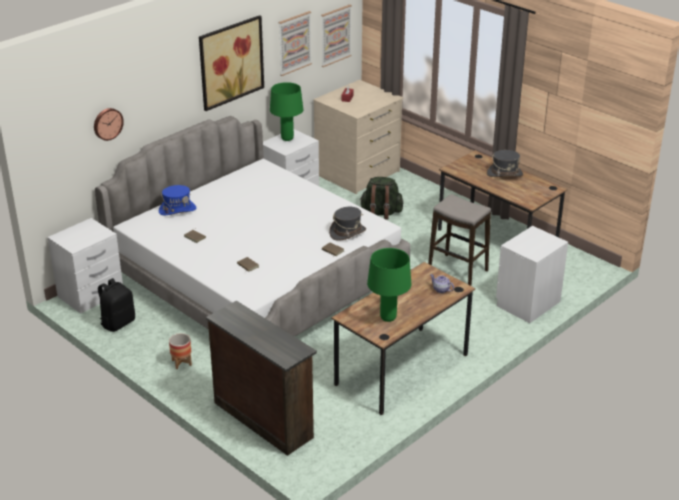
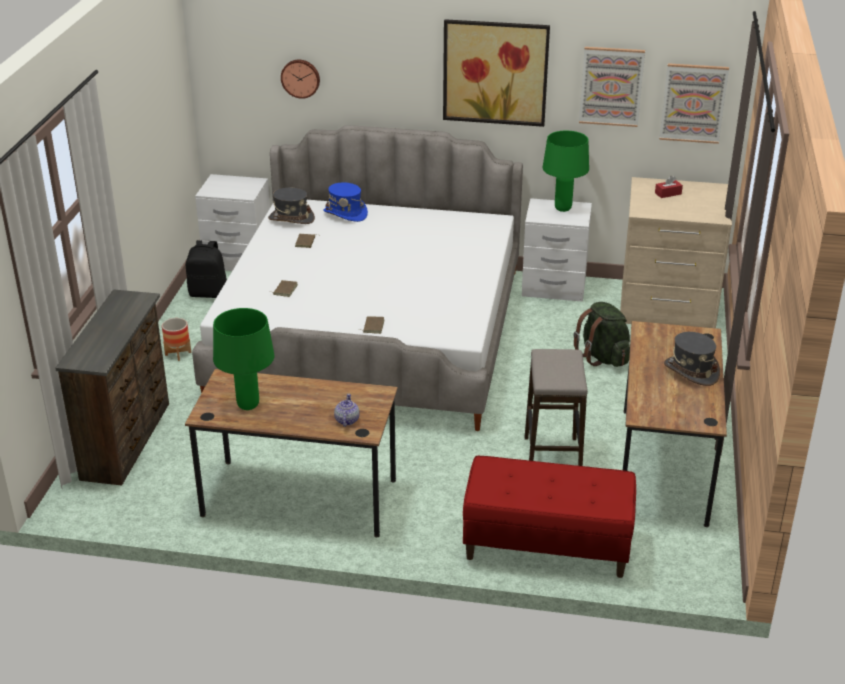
camera: 55 degrees right, 0 degrees up
grey hat [329,207,366,241] -> grey hat moved to [268,188,315,224]
white nightstand [496,226,568,323] -> red bench [463,456,636,578]

